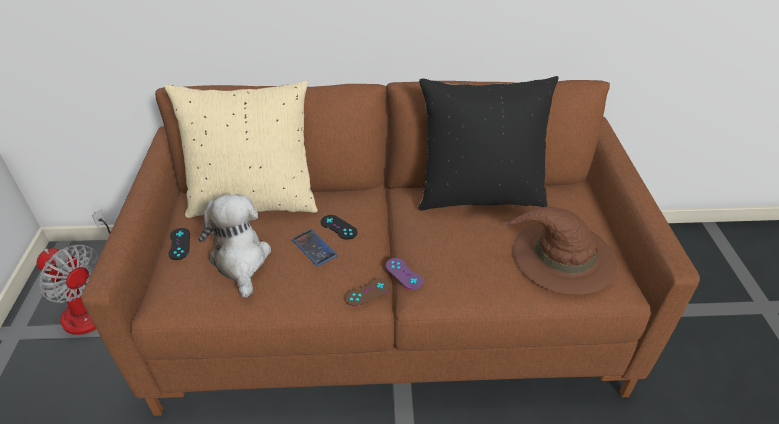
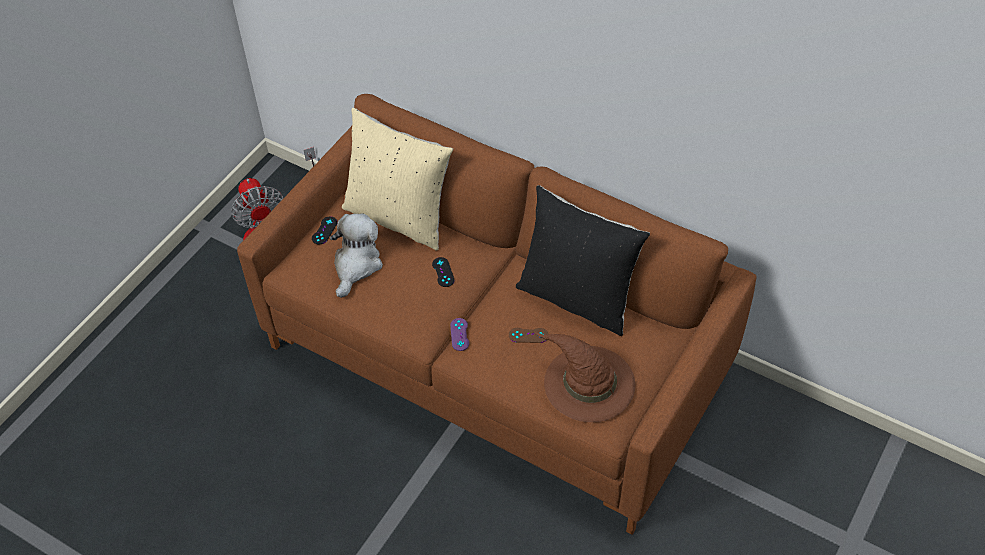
camera: 35 degrees right, 10 degrees up
phone [292,229,338,266] -> none
brown game controller [345,278,390,306] -> brown game controller moved to [509,328,548,343]

